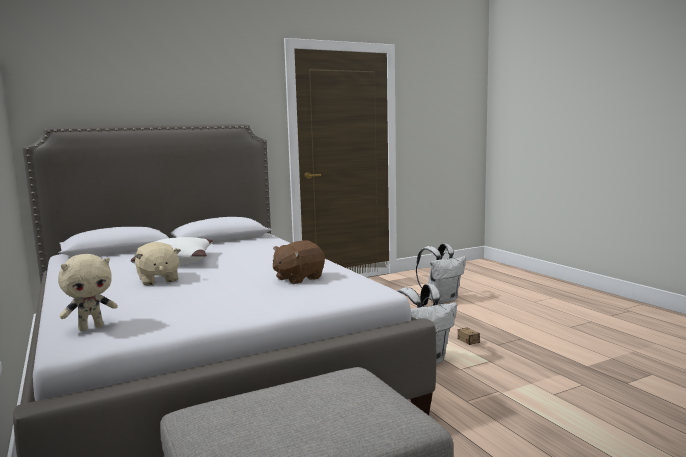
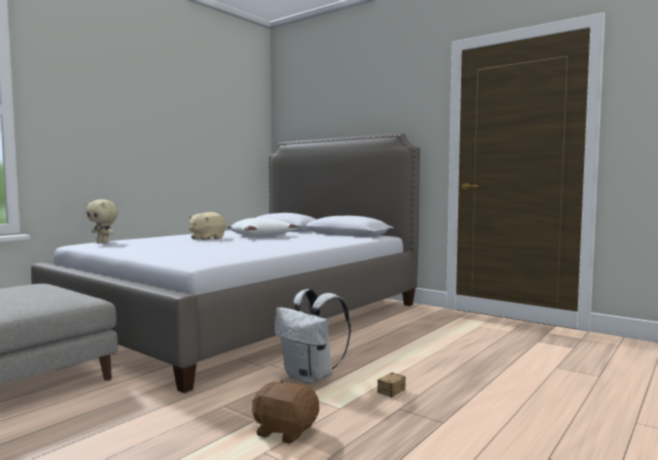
camera: 65 degrees right, 5 degrees down
brown plush toy [273,240,325,284] -> brown plush toy moved to [252,380,319,444]
white backpack [416,244,466,304] -> none

